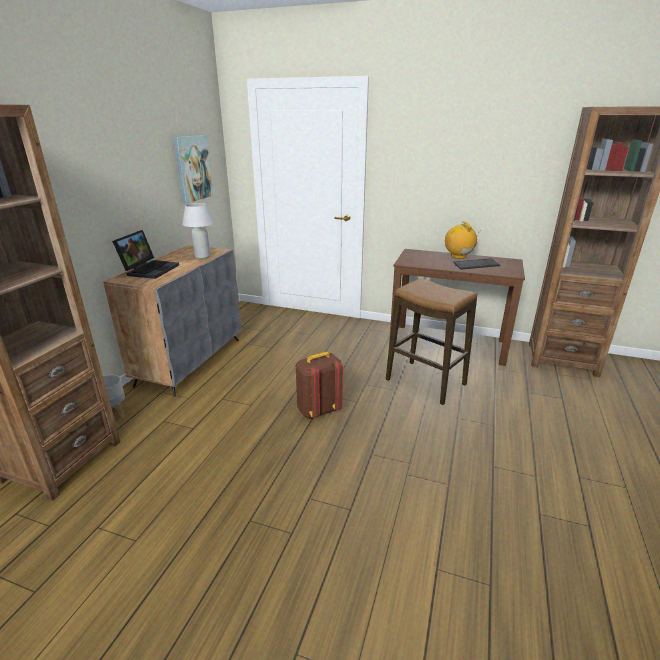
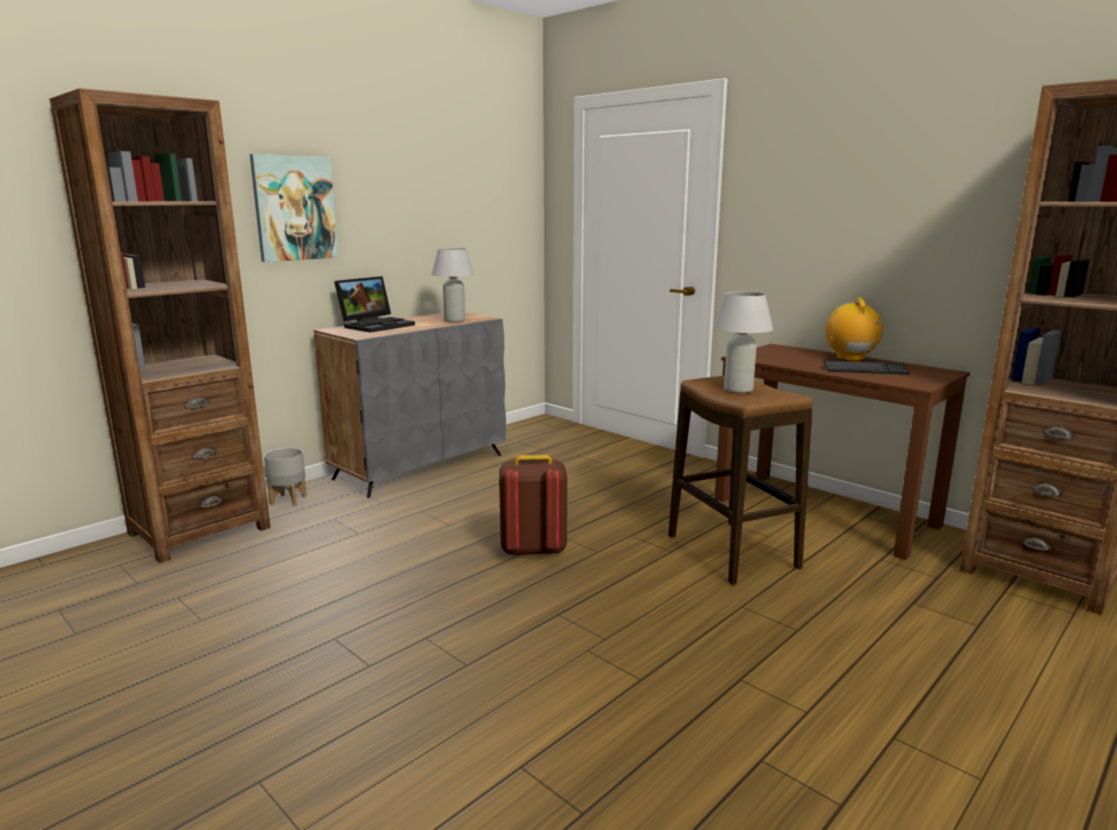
camera: 25 degrees right, 10 degrees down
picture [173,135,213,204] -> picture moved to [250,154,339,262]
none -> white table lamp [713,291,773,393]

